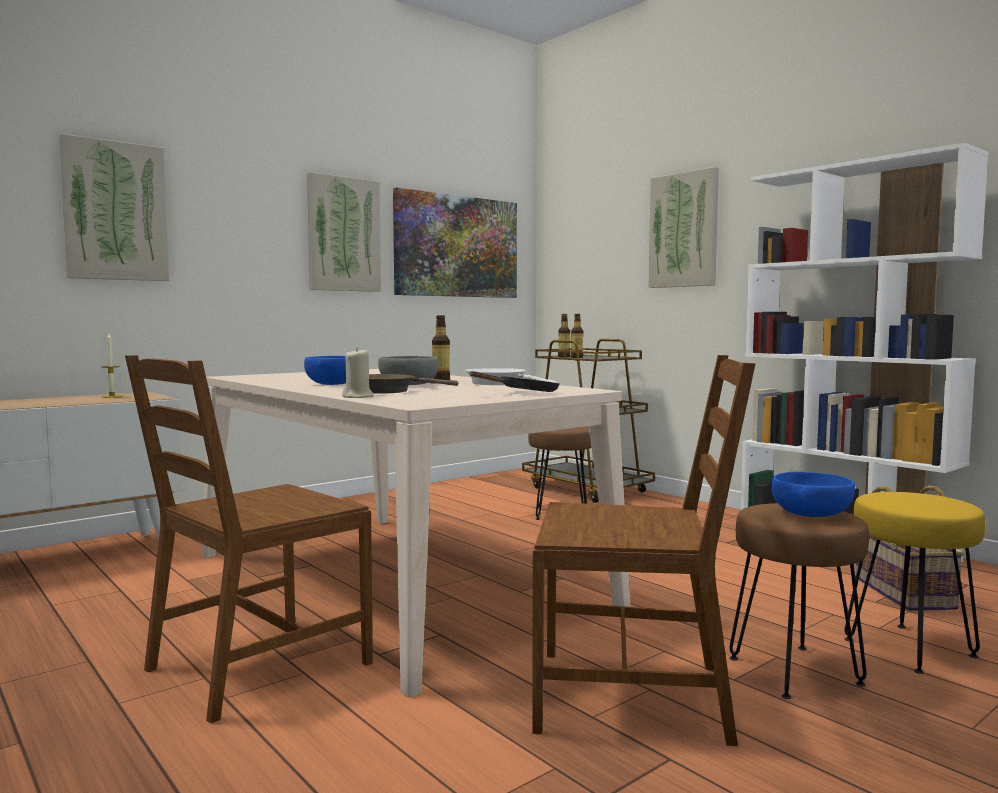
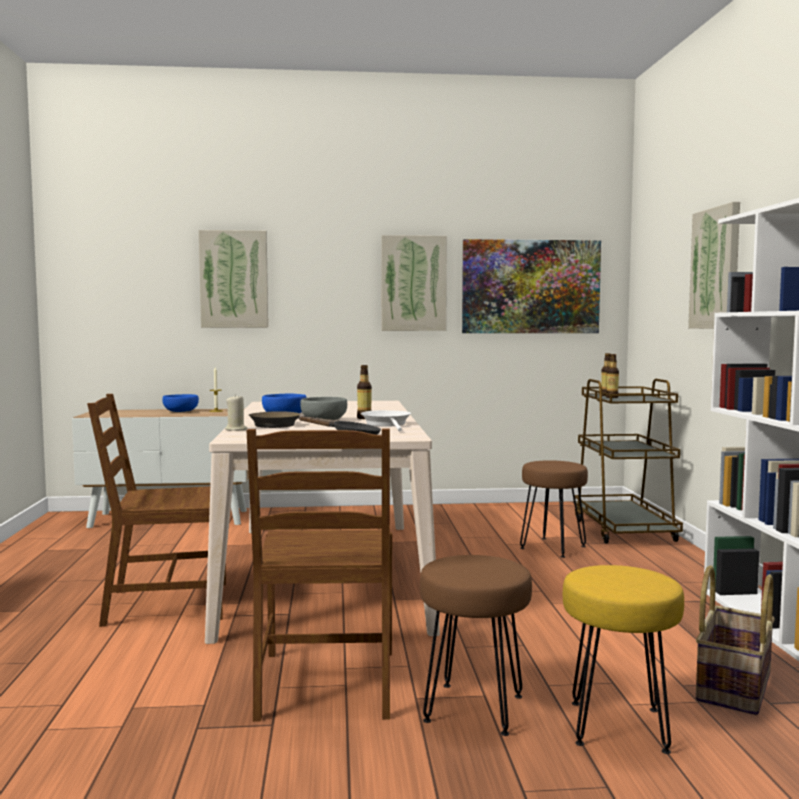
camera: 35 degrees right, 0 degrees up
brown chair [533,355,755,746] -> brown chair turned 45 degrees clockwise [246,428,392,722]
blue bowl [771,472,855,517] -> blue bowl moved to [162,394,199,412]

